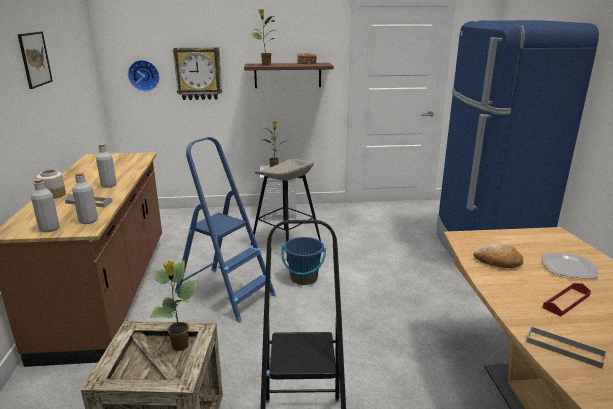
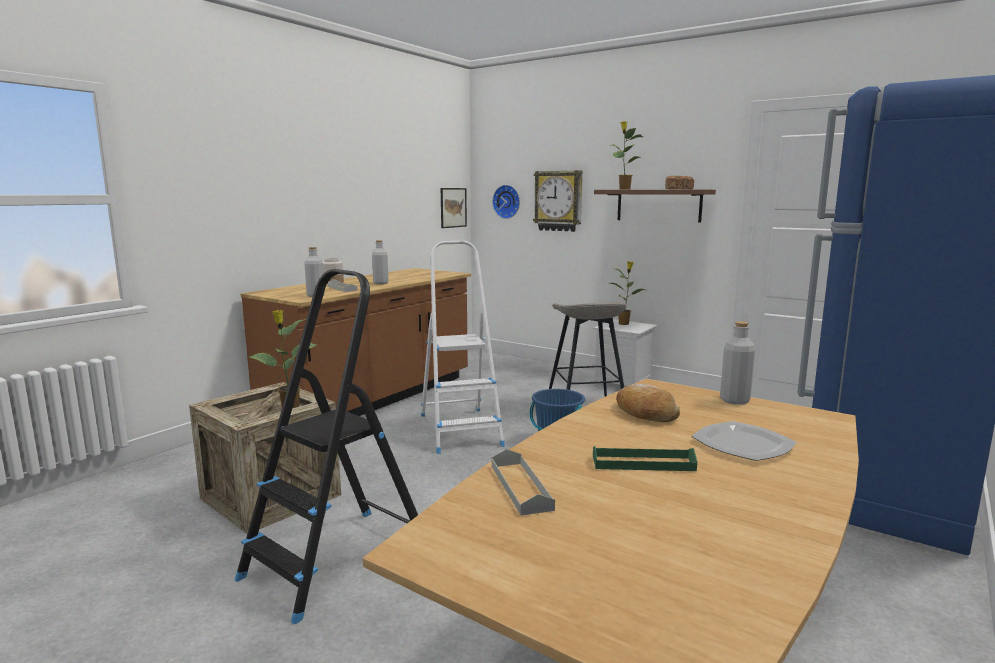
camera: 40 degrees right, 10 degrees down
picture [18,32,53,89] -> picture moved to [441,188,467,228]
grey bottle [31,178,59,232] -> grey bottle moved to [720,321,755,405]
blue step ladder [175,137,276,322] -> white step ladder [421,241,505,454]
red tray [542,283,591,317] -> green tray [593,446,697,471]

